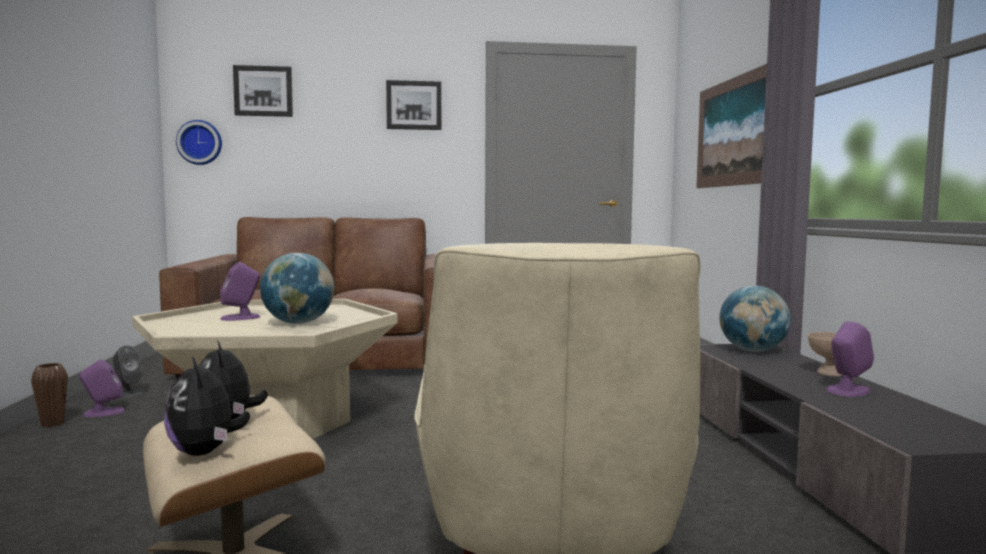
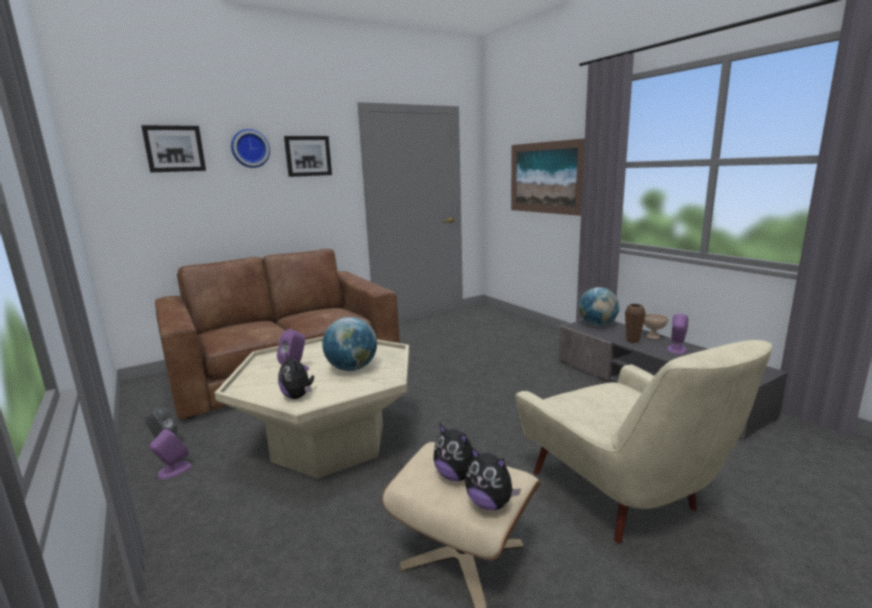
camera: 25 degrees left, 10 degrees up
brown vase [31,363,68,427] -> brown vase moved to [625,304,646,343]
wall clock [176,120,222,165] -> wall clock moved to [231,129,270,168]
none -> plush toy [278,353,314,399]

